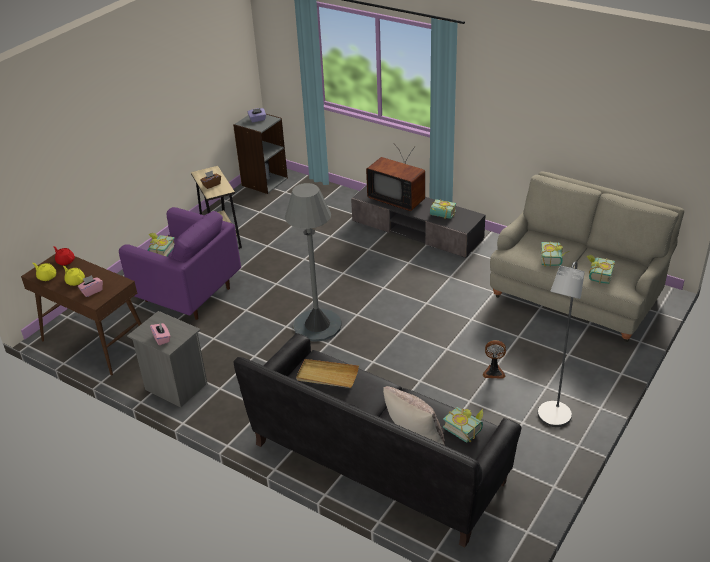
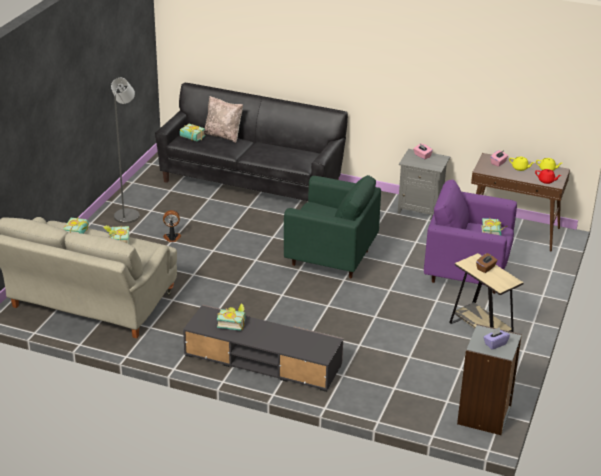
camera: 165 degrees right, 5 degrees down
grey floor lamp [285,183,342,342] -> green armchair [284,175,381,278]
beige tray [296,359,359,388] -> none
television [366,144,425,211] -> none

